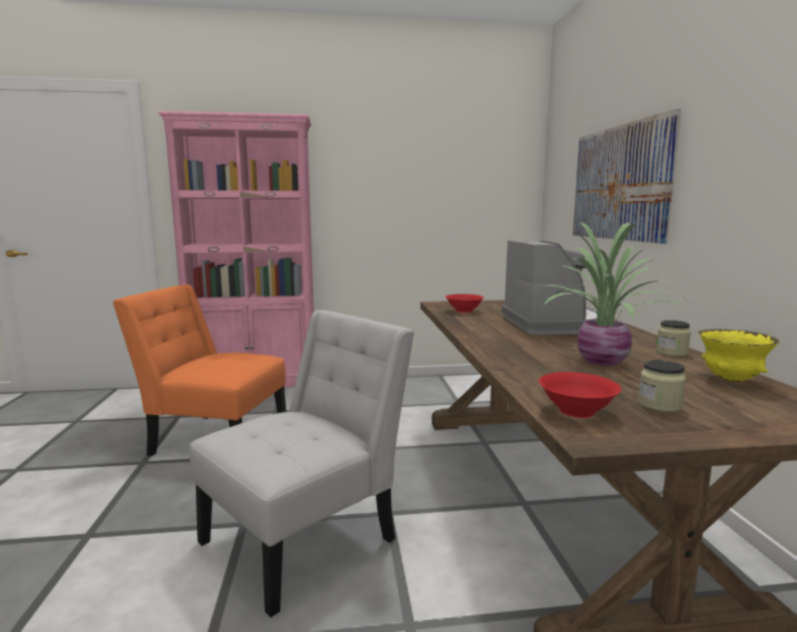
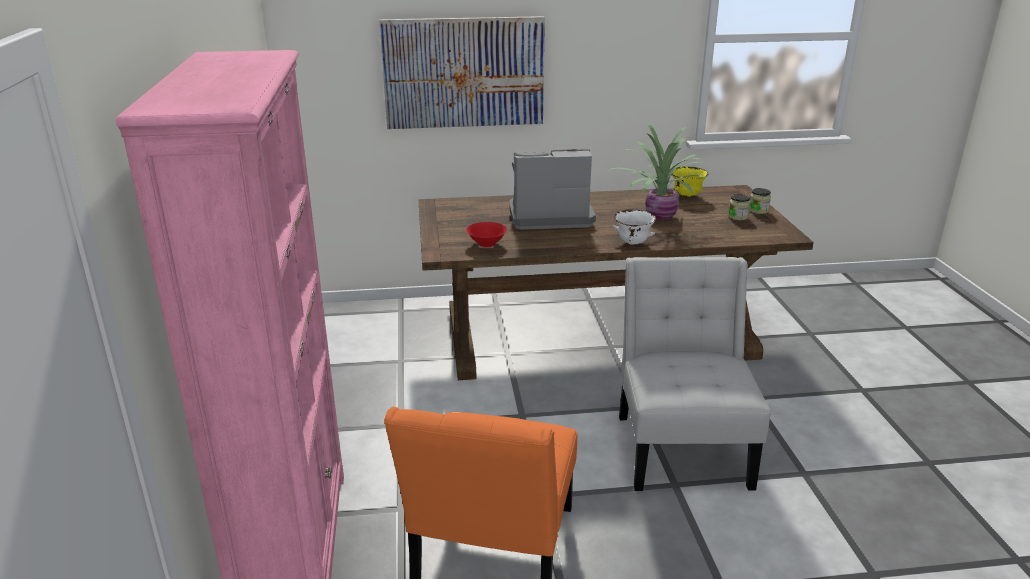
camera: 90 degrees left, 15 degrees up
white chair [190,310,414,617] -> white chair turned 45 degrees clockwise [619,257,771,491]
red bowl [539,372,621,418] -> none
jar [656,320,691,356] -> jar moved to [749,188,771,214]
none -> white bowl [613,209,656,245]

